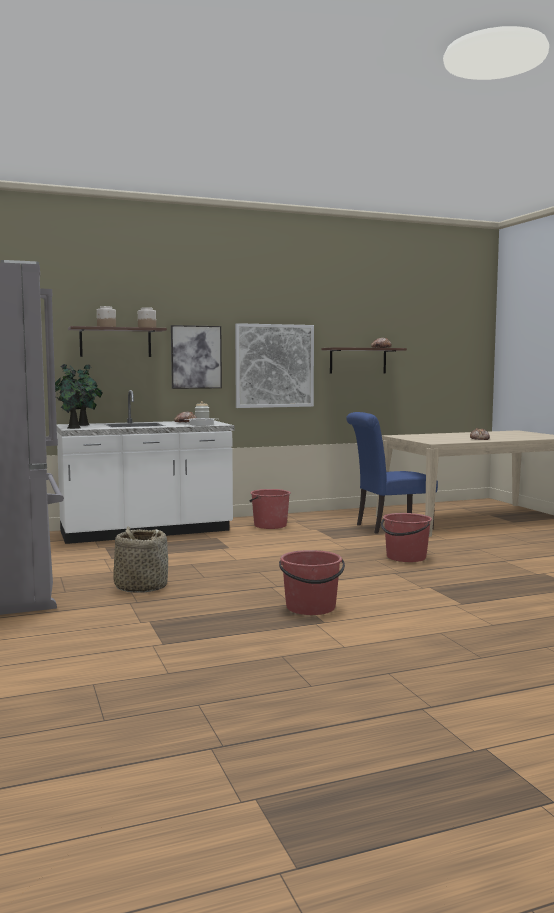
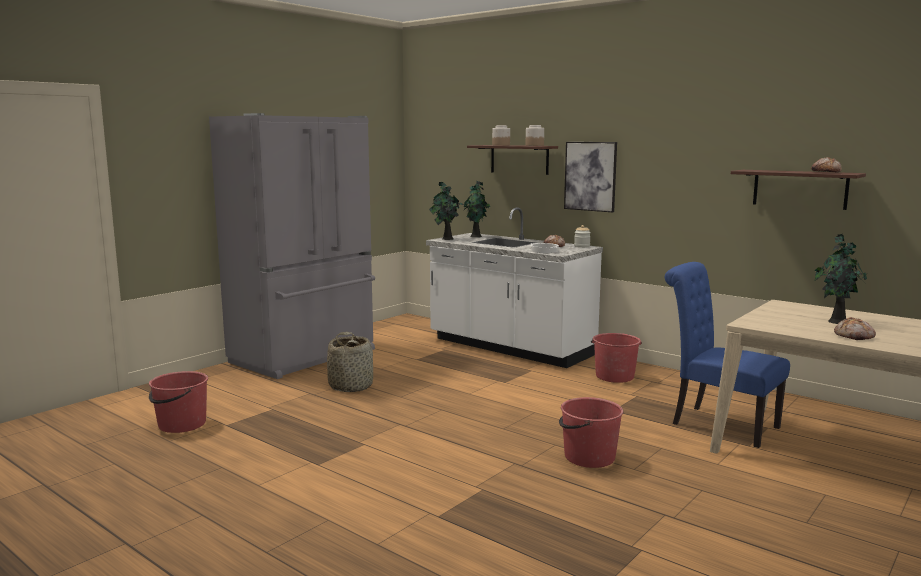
camera: 60 degrees right, 5 degrees up
picture [235,323,314,408] -> none
red bucket [279,550,345,615] -> red bucket moved to [149,371,208,433]
none -> potted plant [814,234,867,324]

